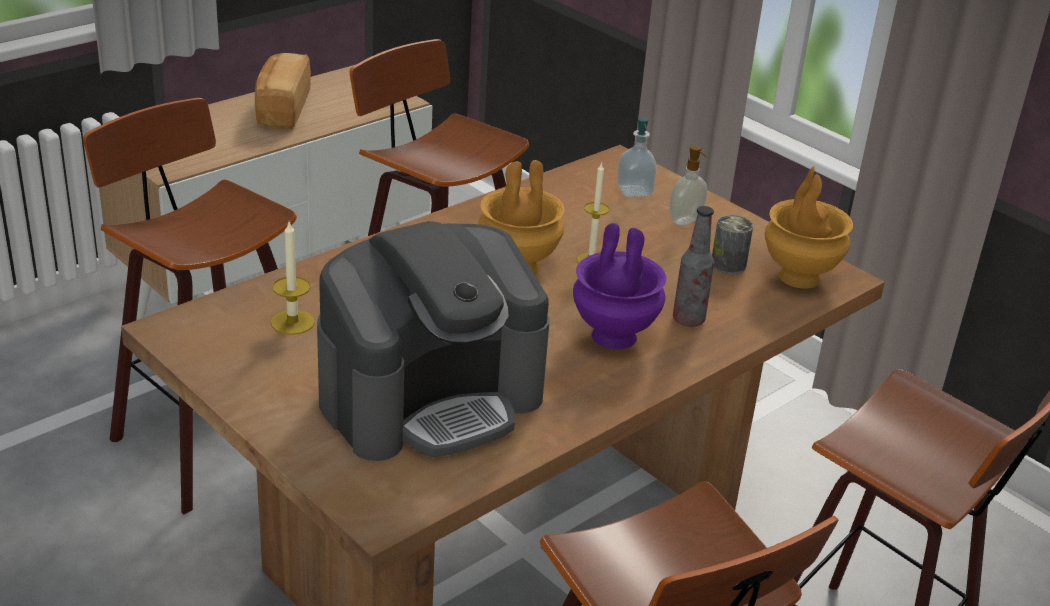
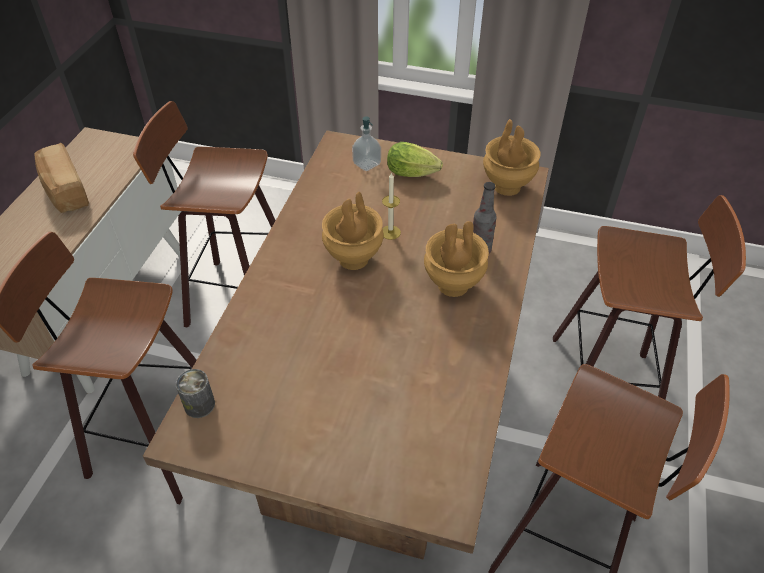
camera: 30 degrees left, 15 degrees up
candle [271,222,315,335] -> none
coffee machine [317,221,549,461] -> none
purple vase [573,223,667,349] -> brown vase [424,221,489,297]
soap dispenser [670,145,708,225] -> lettuce [387,142,443,177]
can [712,215,753,274] -> can moved to [176,369,215,418]

